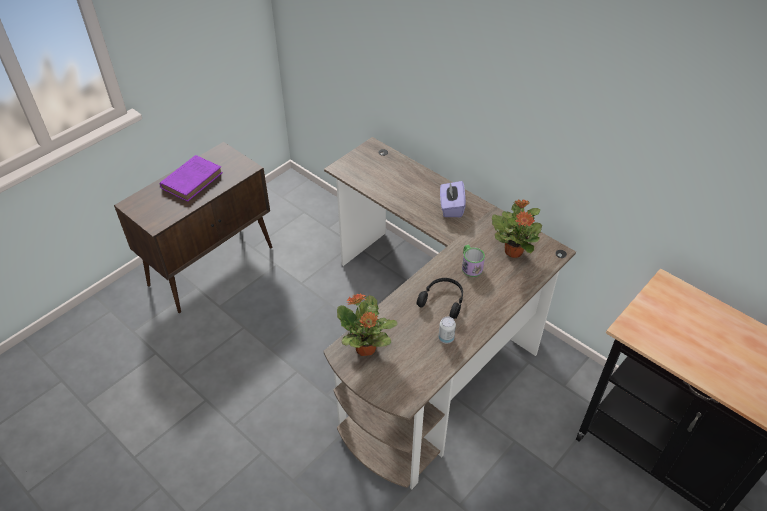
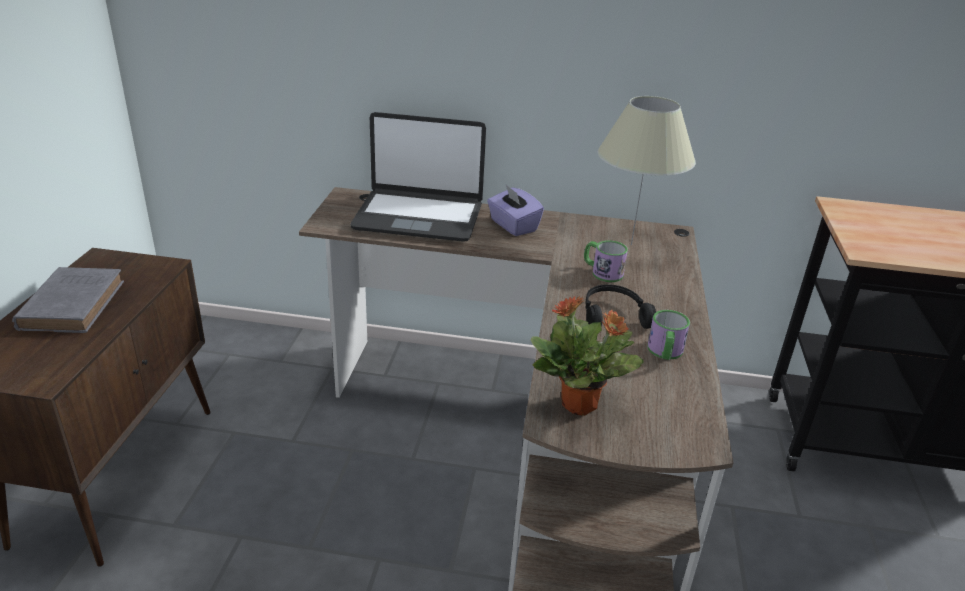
camera: 35 degrees left, 15 degrees down
purple book [160,155,223,202] -> grey book [12,267,124,333]
can [439,316,456,344] -> mug [647,310,690,360]
potted plant [492,200,542,258] -> beige table lamp [597,96,696,245]
none -> laptop [350,112,486,242]

